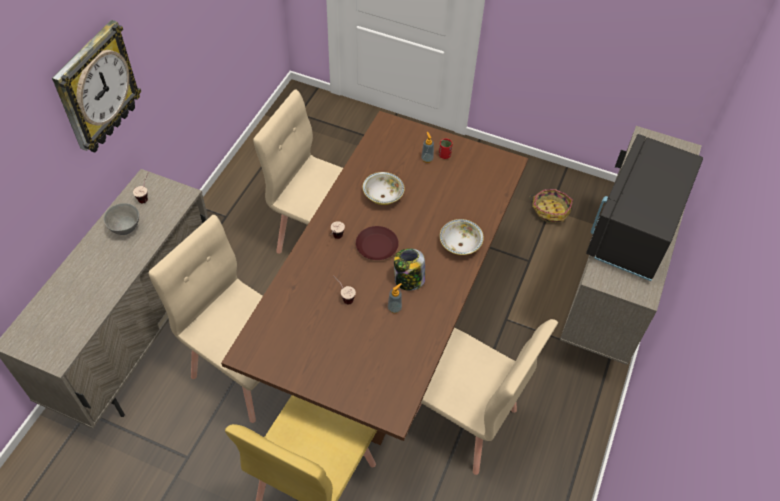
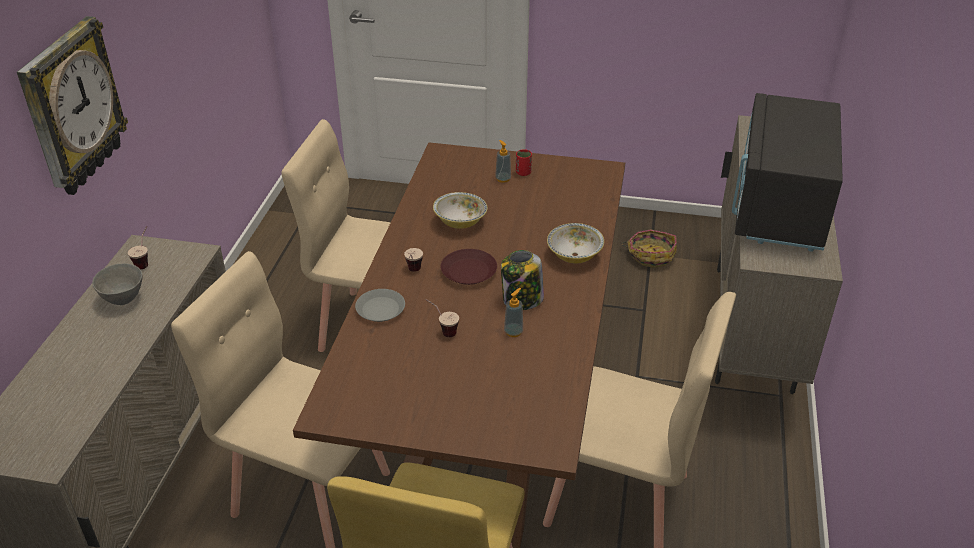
camera: 10 degrees left, 15 degrees down
none -> grey plate [355,289,405,322]

